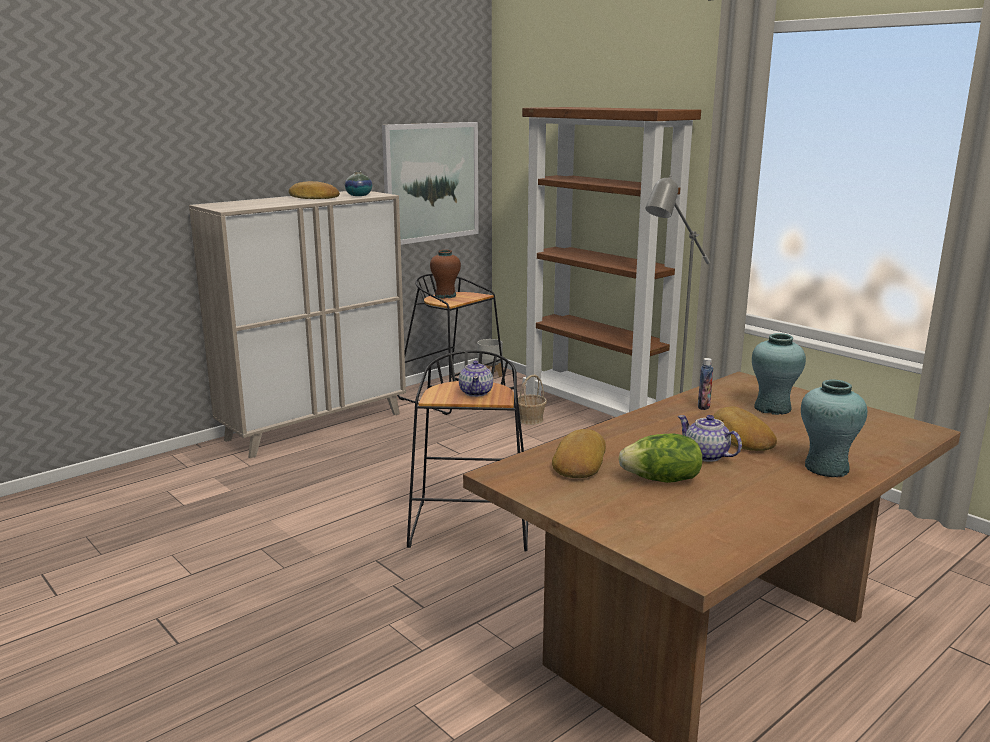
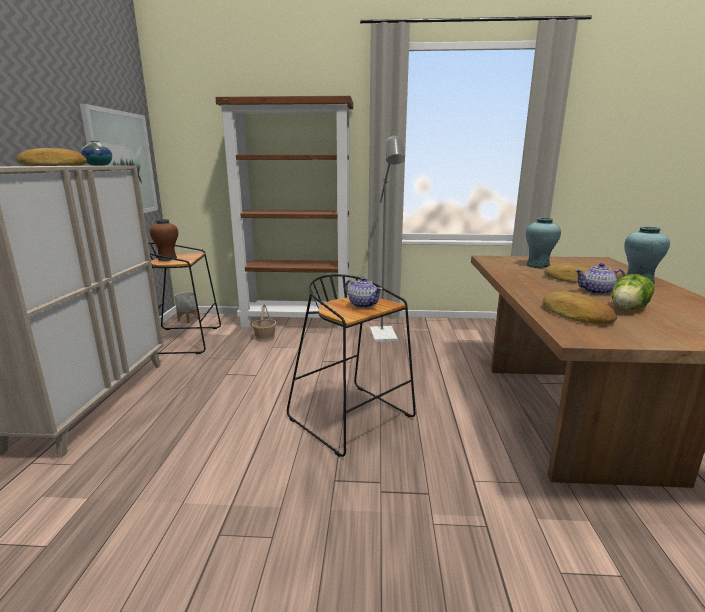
camera: 45 degrees left, 0 degrees up
bottle [698,358,713,410] -> none

